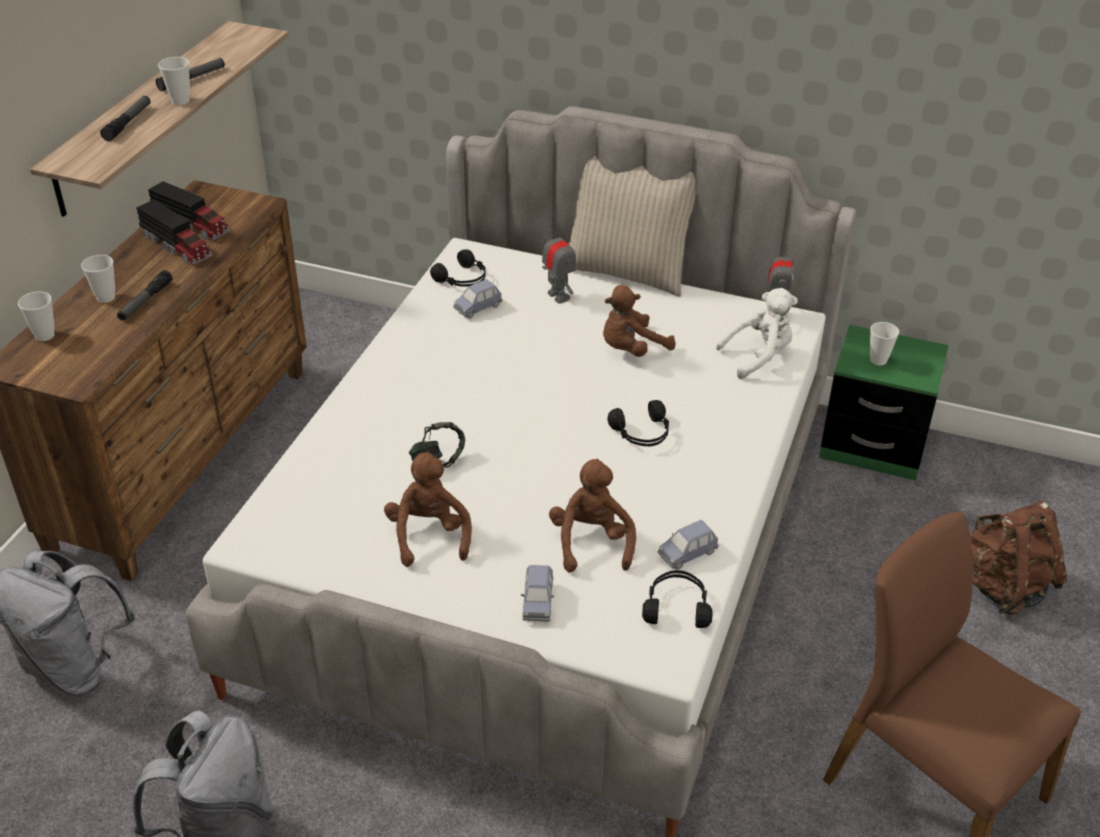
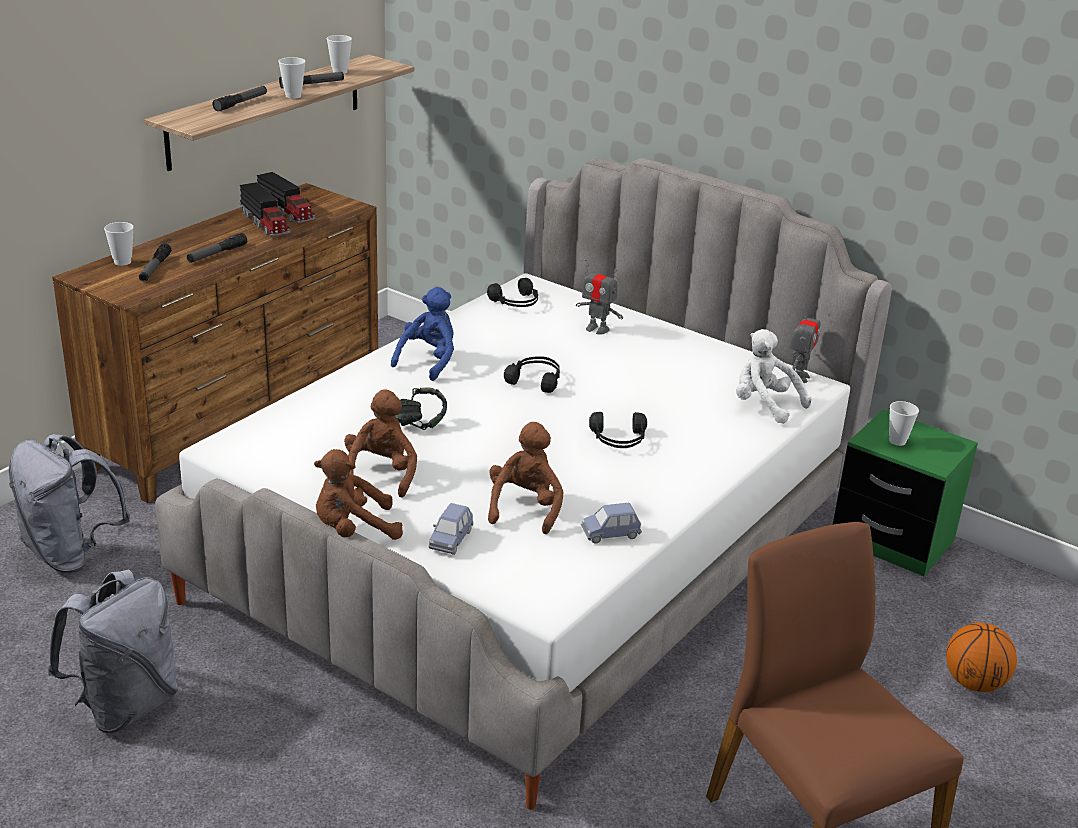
camera: 15 degrees right, 10 degrees down
cup [81,255,115,303] -> cup moved to [327,35,352,74]
blue toy car [453,279,502,319] -> none
toy robot [542,225,576,304] -> toy robot turned 135 degrees clockwise [576,259,623,334]
beige pillow [569,156,696,297] -> none
brown plush toy [603,285,675,357] -> brown plush toy moved to [314,449,403,540]
black headphones [642,570,713,628] -> black headphones moved to [504,356,560,393]
white plush toy [716,288,798,379] -> white plush toy turned 135 degrees counterclockwise [736,329,812,424]
brown backpack [970,501,1067,615] -> basketball [946,623,1017,692]
none -> flashlight [139,243,171,281]
none -> blue plush toy [391,287,454,381]

